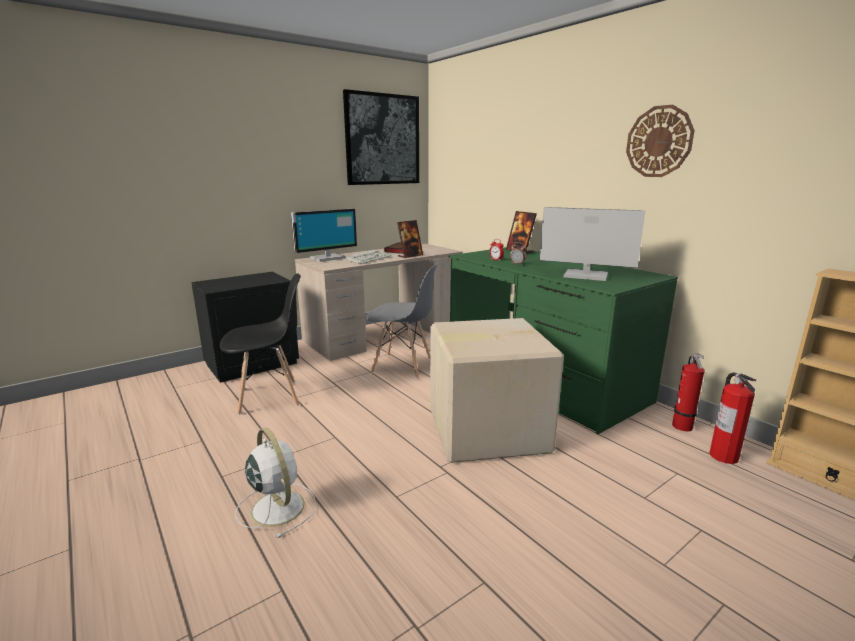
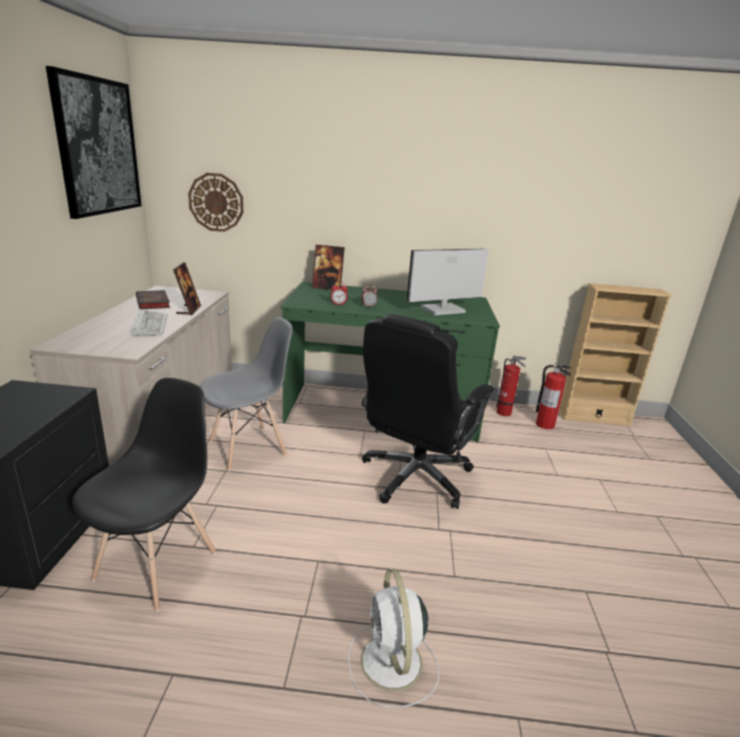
camera: 50 degrees left, 5 degrees up
white fan [235,428,316,538] -> white fan turned 105 degrees counterclockwise [348,569,439,708]
monitor [291,208,357,262] -> none
cardboard box [430,318,564,463] -> black office chair [362,314,494,509]
wall clock [626,105,695,177] -> wall clock moved to [188,173,243,232]

